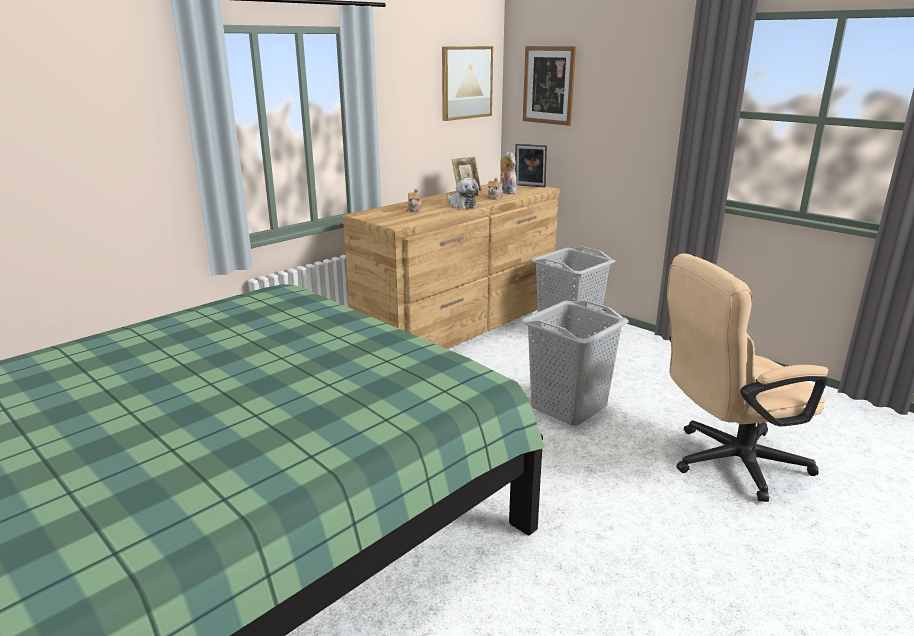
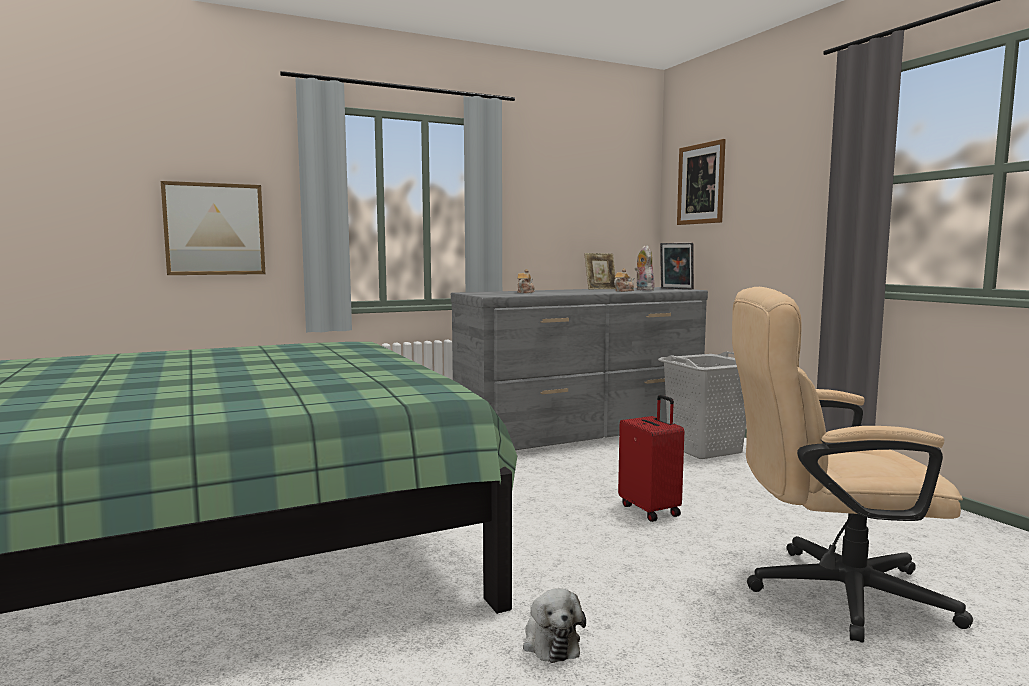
camera: 20 degrees right, 15 degrees down
brown dresser [342,181,560,349] -> grey dresser [451,287,708,450]
picture [442,46,493,121] -> picture moved to [161,181,265,275]
plush toy [447,178,479,209] -> plush toy moved to [523,588,586,663]
grey laundry basket [521,300,629,425] -> red suitcase [618,395,684,522]

